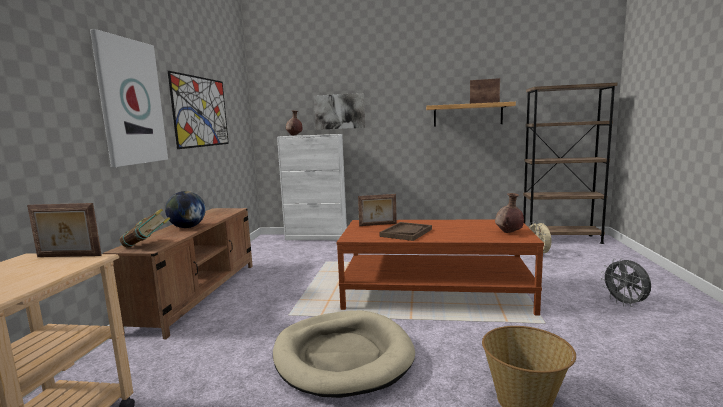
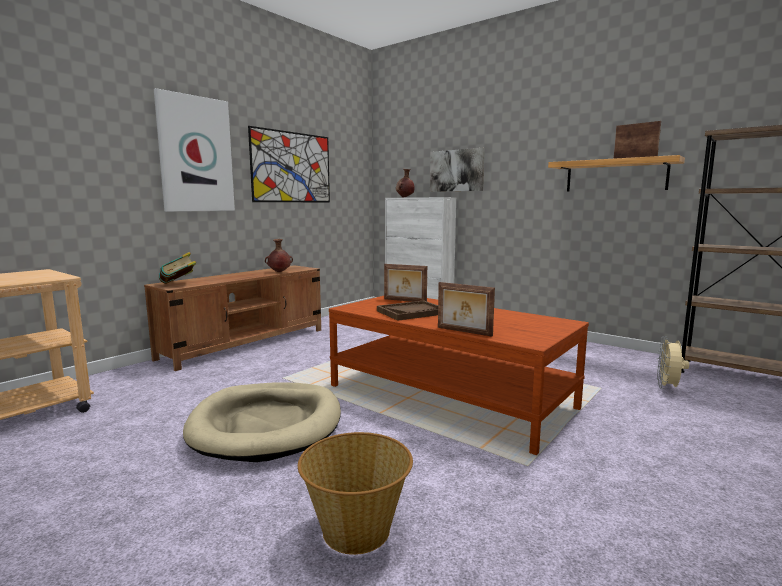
camera: 30 degrees right, 0 degrees up
picture frame [27,203,102,257] -> picture frame moved to [438,282,495,337]
globe [165,191,206,228] -> none
brown vase [495,193,524,233] -> brown vase moved to [265,239,293,272]
grey fan [601,259,651,307] -> none

